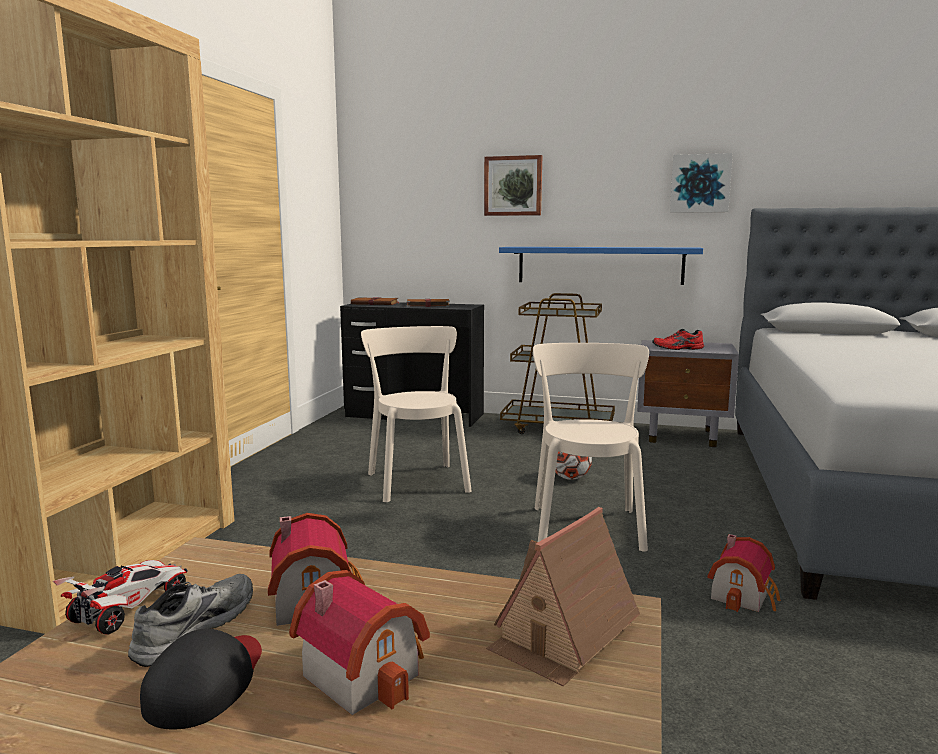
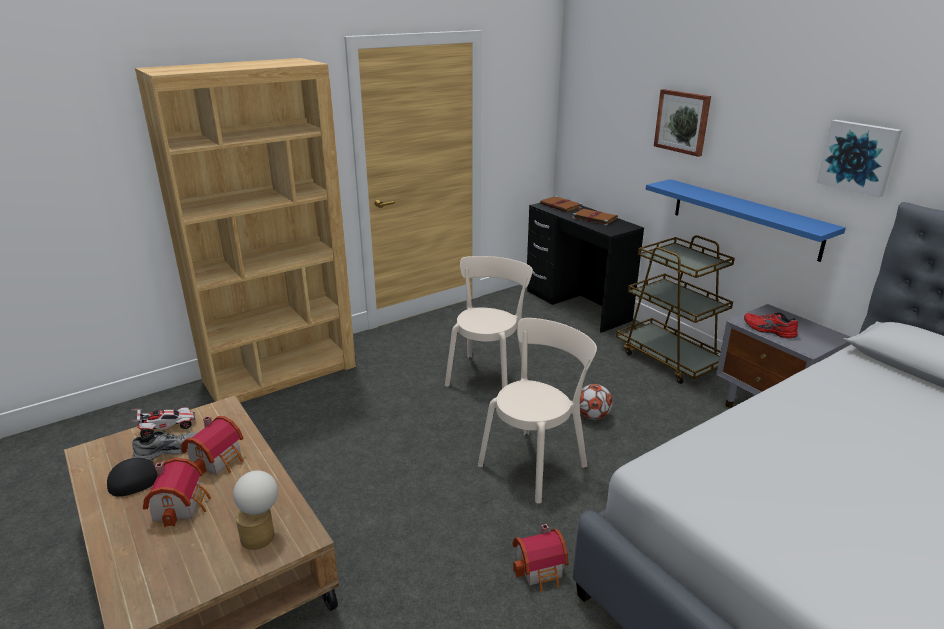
camera: 40 degrees right, 15 degrees up
toy house [486,507,640,686] -> table lamp [233,471,278,550]

